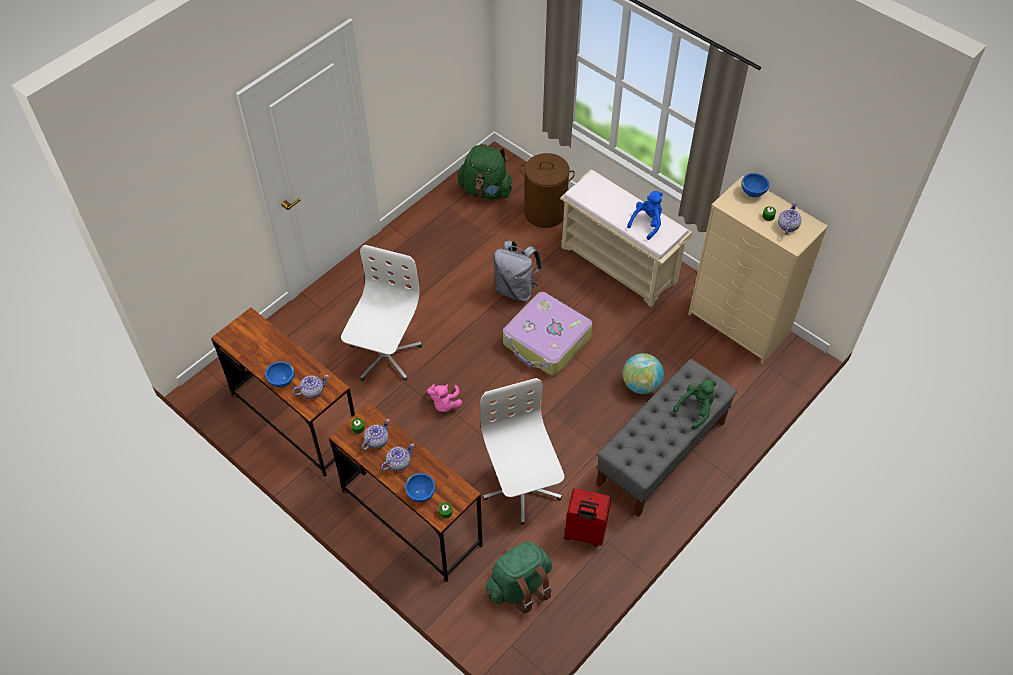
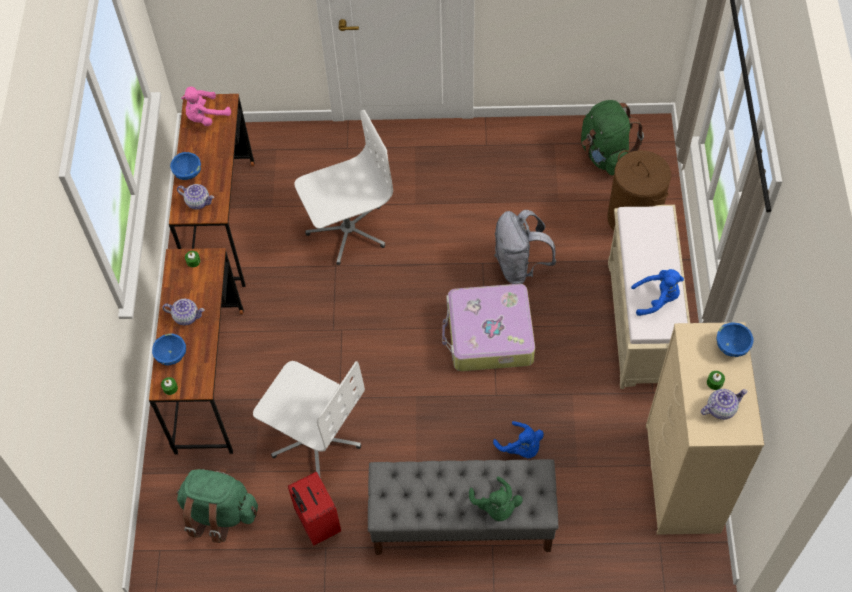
camera: 50 degrees right, 5 degrees up
teapot [362,419,390,450] -> none
pink plush toy [427,384,462,412] -> pink plush toy moved to [181,86,231,126]
white office chair [480,378,564,525] -> white office chair turned 90 degrees clockwise [253,361,365,479]
globe [623,353,664,394] -> blue plush toy [493,421,544,458]
green plush toy [673,380,717,429] -> green plush toy turned 60 degrees clockwise [469,477,523,521]

